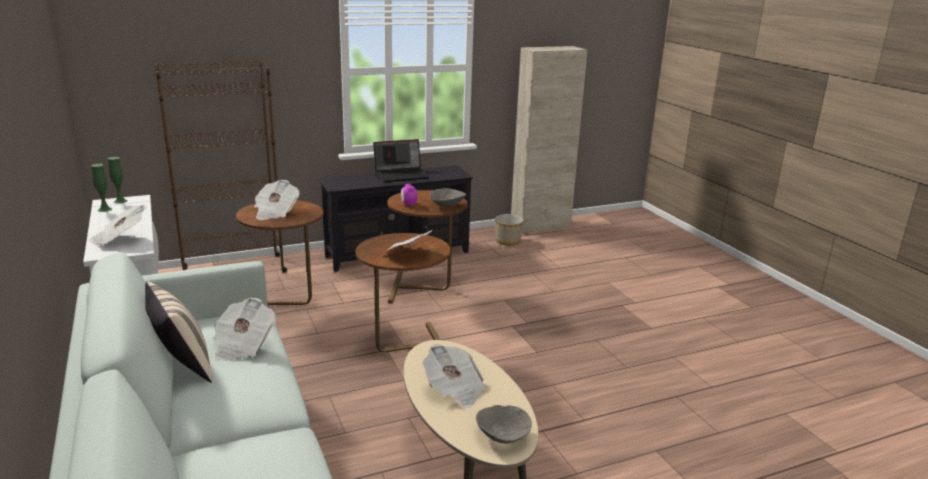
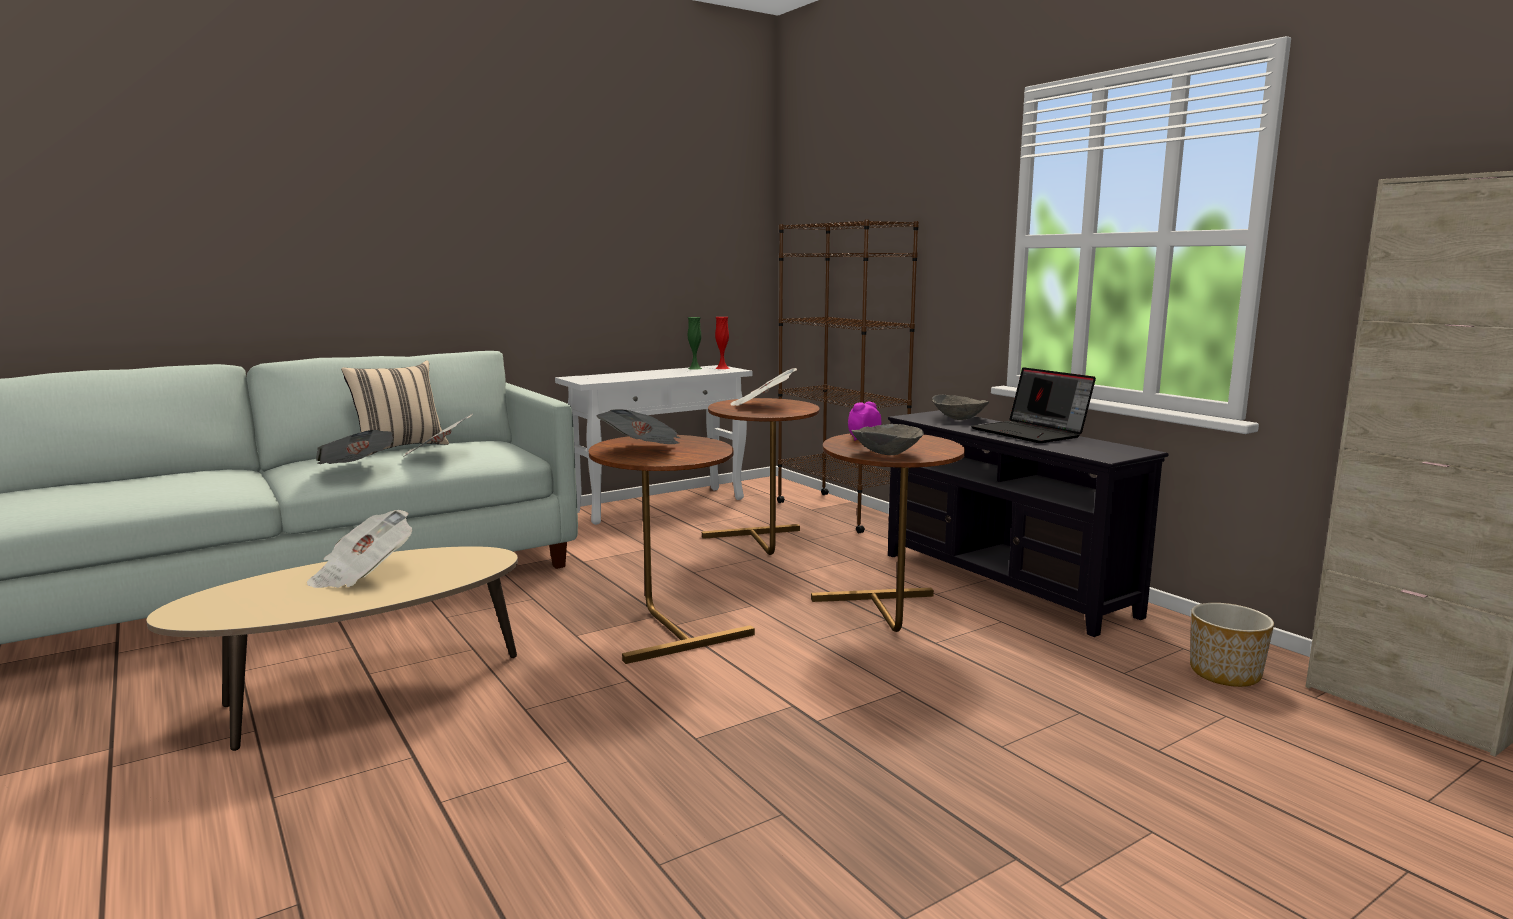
camera: 80 degrees right, 10 degrees down
newspaper [89,205,146,246] -> newspaper moved to [316,430,394,464]
green vase [108,157,128,204] -> red vase [715,317,729,369]
grey bowl [476,405,532,443] -> grey bowl moved to [932,395,989,420]

